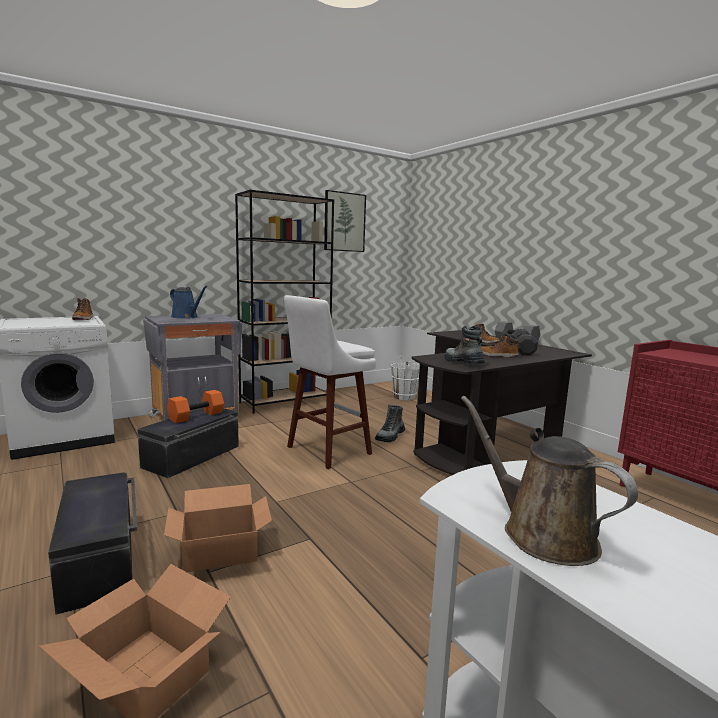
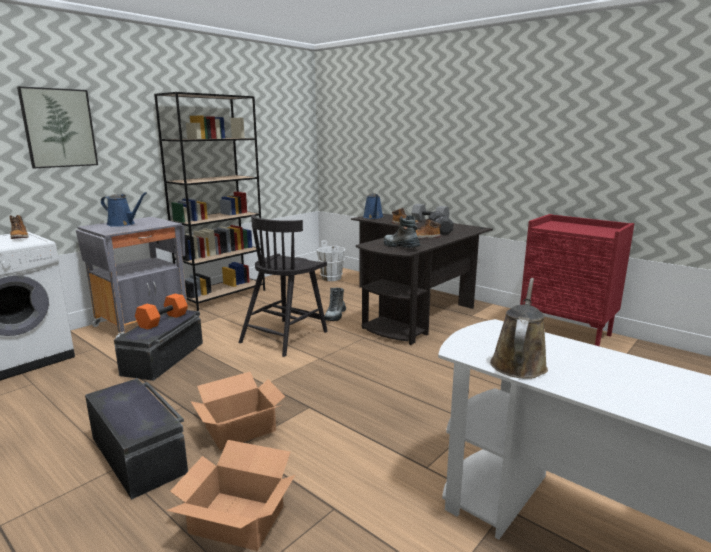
camera: 15 degrees left, 5 degrees up
white stool [284,295,376,469] -> black chair [238,214,328,357]
picture [324,190,366,252] -> picture moved to [17,86,98,168]
brown watering can [461,396,638,566] -> brown watering can turned 75 degrees clockwise [490,278,548,379]
none -> blue watering can [363,193,384,219]

